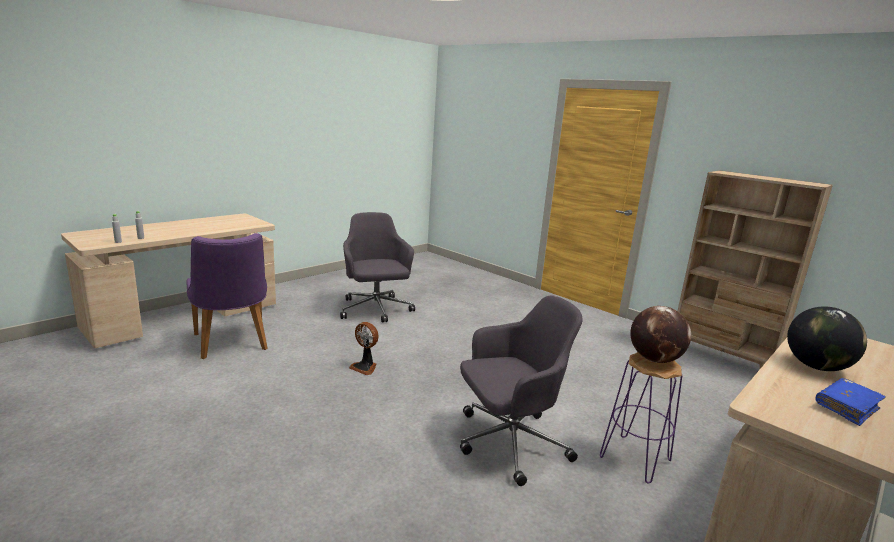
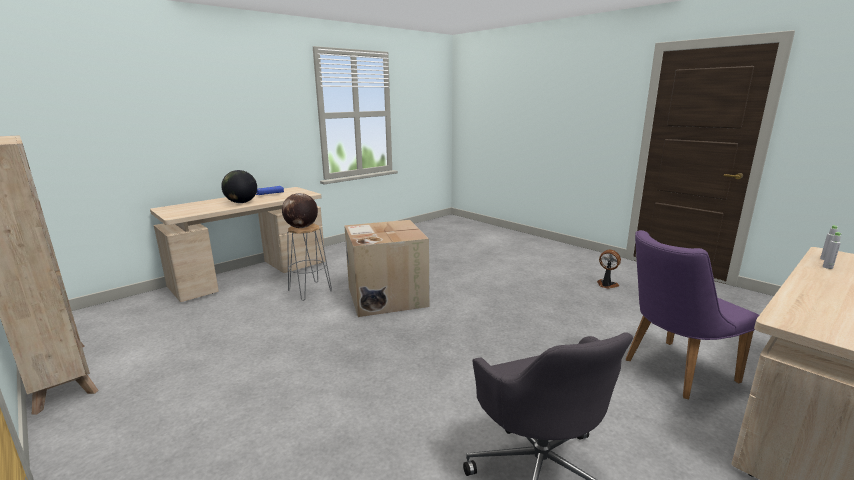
camera: 175 degrees left, 0 degrees up
purple chair [186,233,268,359] -> purple chair turned 90 degrees counterclockwise [626,230,759,399]
fan [349,322,379,375] -> fan moved to [597,250,621,289]
grey office chair [460,295,583,486] -> cardboard box [344,220,430,317]
purple stool [600,352,682,484] -> grey stool [287,223,332,301]

